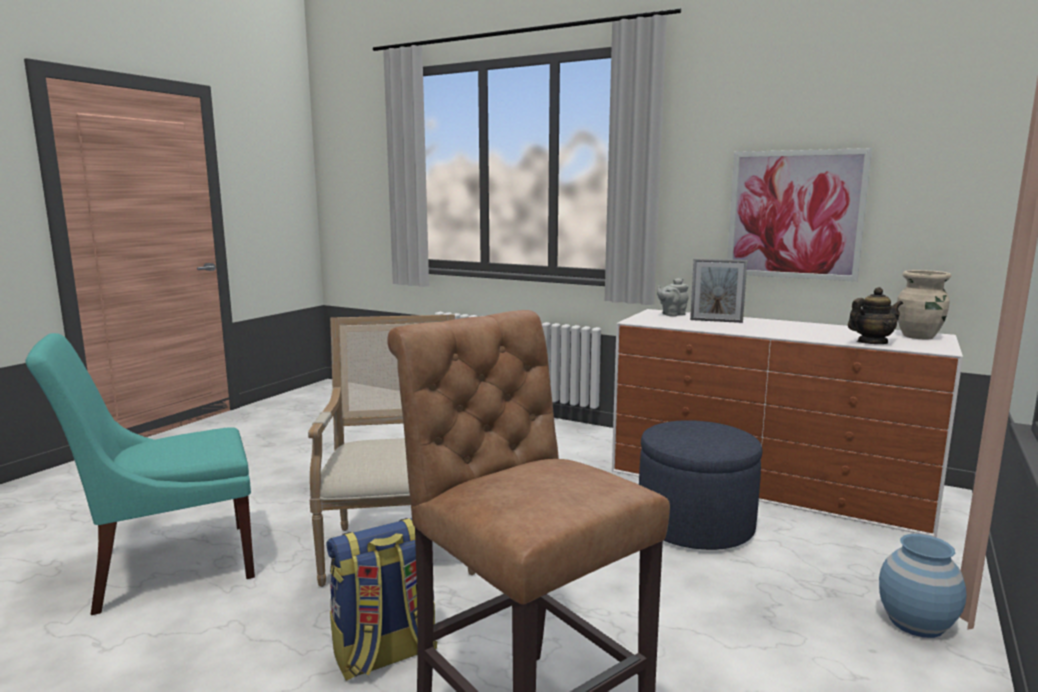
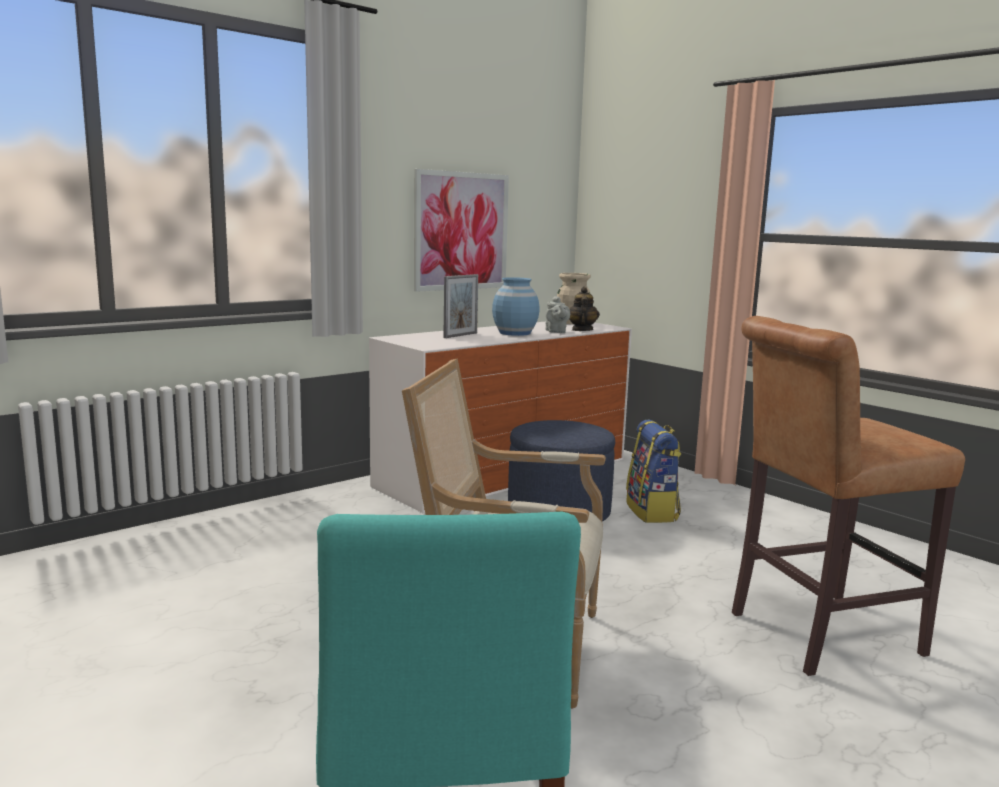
camera: 70 degrees left, 0 degrees up
backpack [326,518,438,681] -> backpack moved to [626,420,681,523]
grey teapot [657,278,688,317] -> grey teapot moved to [545,296,570,333]
blue vase [879,534,967,638] -> blue vase moved to [492,277,539,336]

